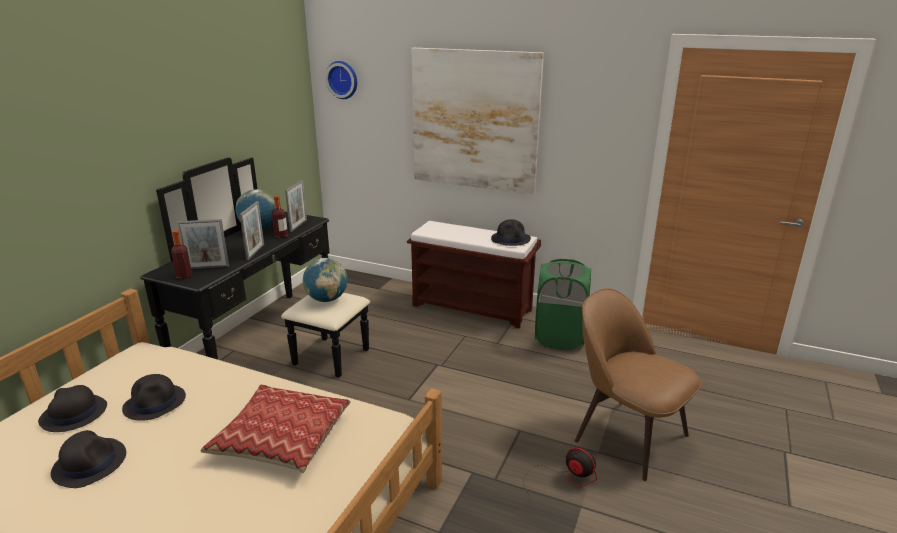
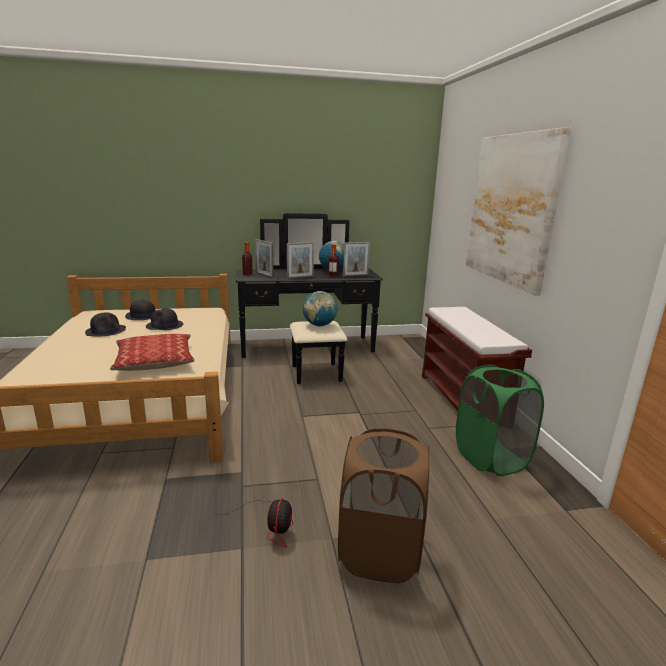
camera: 55 degrees right, 5 degrees down
wall clock [325,61,357,99] -> none
black hat [491,219,531,246] -> none
brown chair [575,288,702,481] -> brown laundry basket [338,428,430,583]

